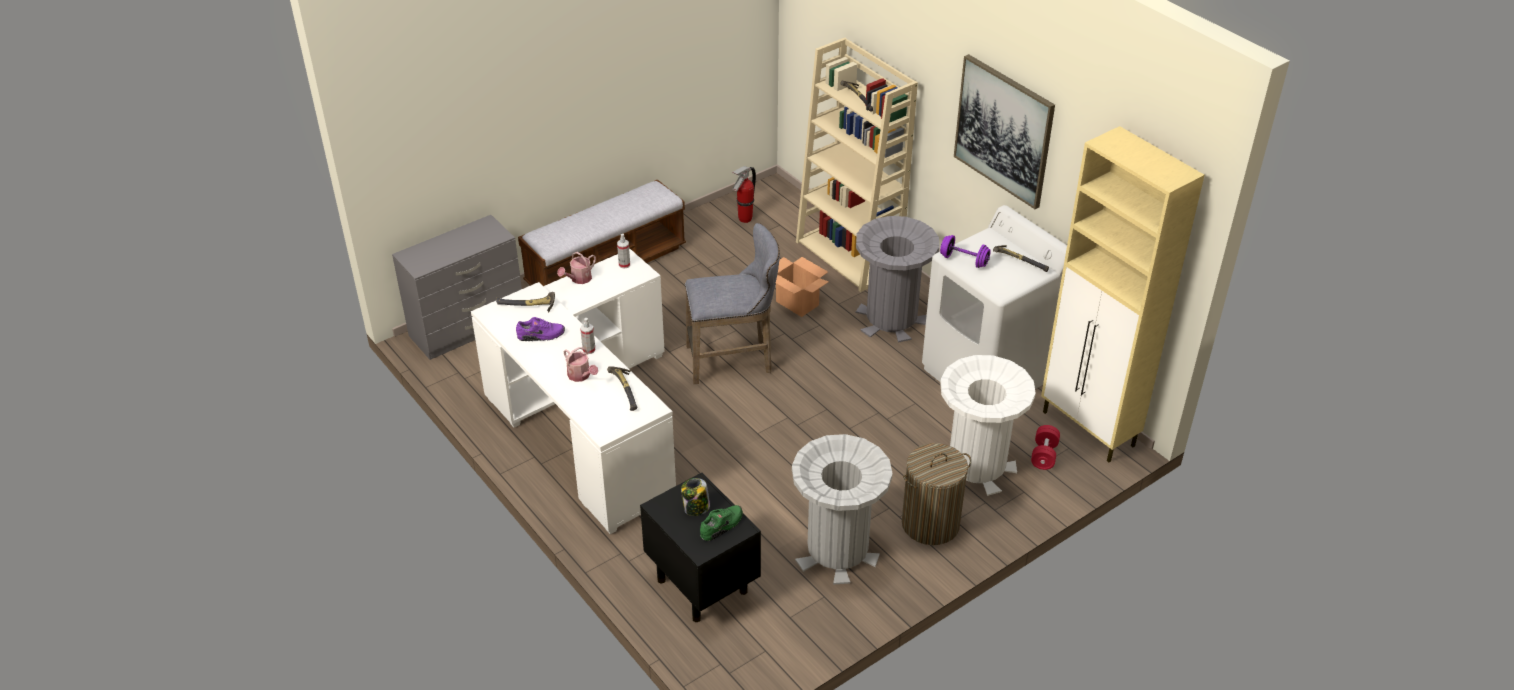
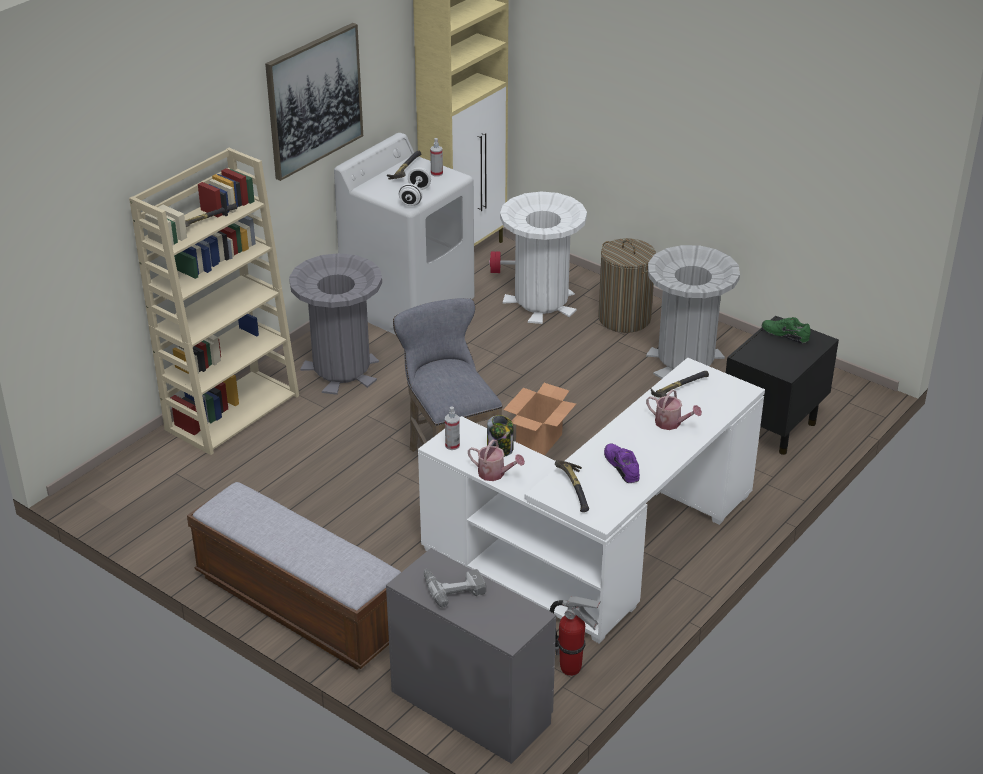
camera: 105 degrees left, 5 degrees down
watering can [564,347,598,382] -> watering can turned 90 degrees clockwise [646,389,702,430]
spray bottle [580,318,595,354] -> spray bottle moved to [430,138,443,177]
jar [681,478,710,516] -> jar moved to [487,415,514,457]
fire extinguisher [732,166,756,223] -> fire extinguisher moved to [550,597,601,676]
cardboard box [776,257,829,317] -> cardboard box moved to [503,383,576,456]
purple dumbbell [940,235,991,268] -> white dumbbell [399,168,431,206]
none -> power drill [424,569,486,608]

